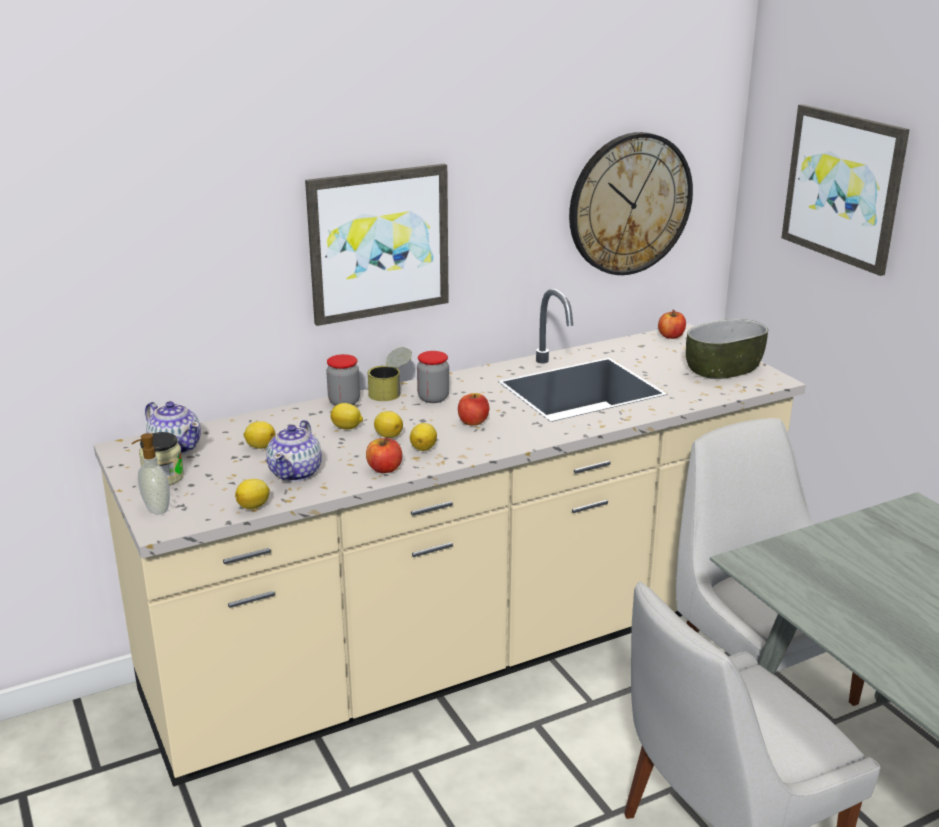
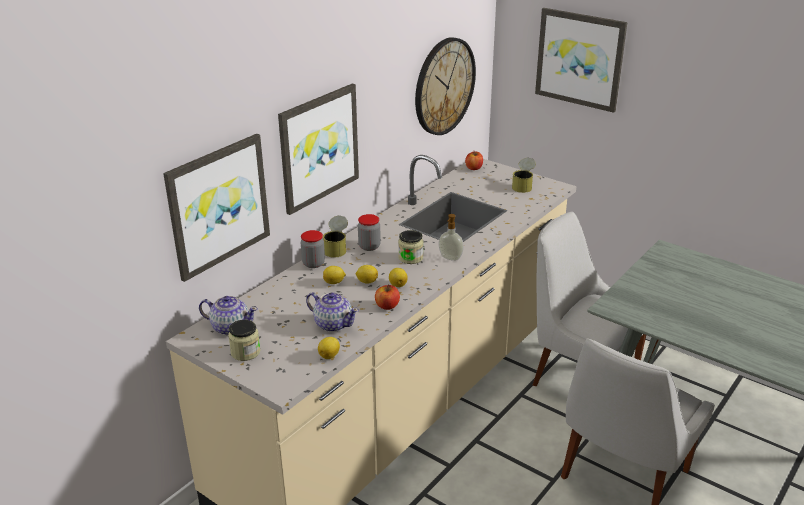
camera: 25 degrees left, 5 degrees up
soap dispenser [131,433,170,514] -> soap dispenser moved to [438,214,464,261]
lemon [244,421,276,449] -> none
teapot [266,420,322,482] -> teapot turned 45 degrees counterclockwise [306,292,359,332]
apple [458,393,490,426] -> jar [398,230,423,264]
bowl [686,319,768,379] -> can [512,158,536,193]
none -> picture [163,134,270,282]

